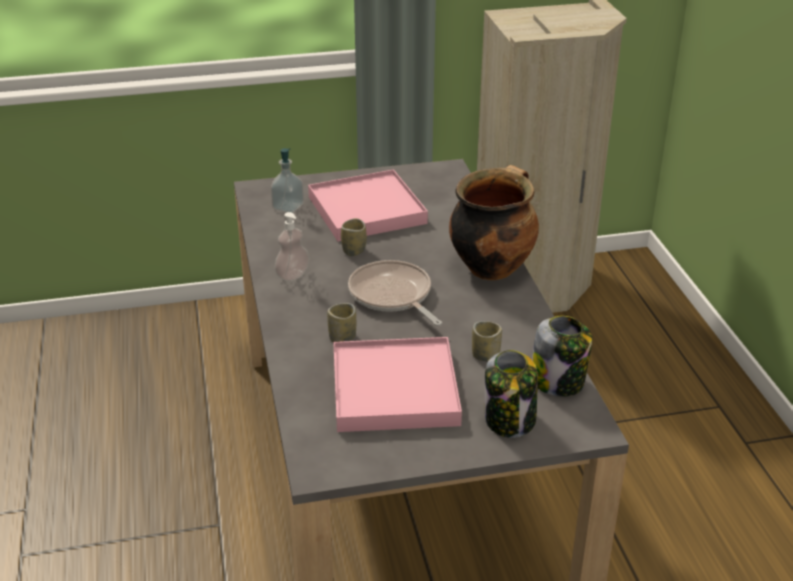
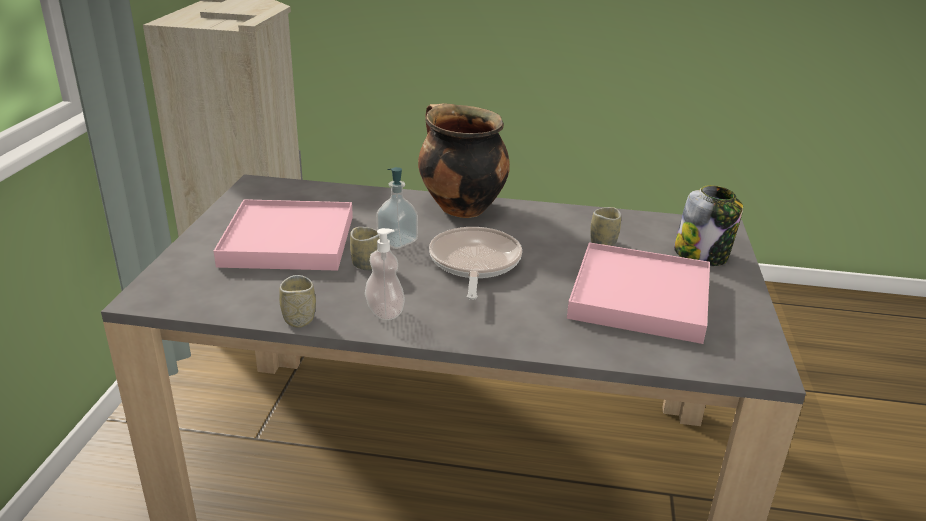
camera: 70 degrees left, 5 degrees down
soap dispenser [271,148,304,213] -> soap dispenser moved to [376,167,418,249]
cup [327,303,356,342] -> cup moved to [279,275,316,328]
frying pan [348,260,442,326] -> frying pan turned 105 degrees clockwise [429,227,522,300]
jar [532,315,592,397] -> none

